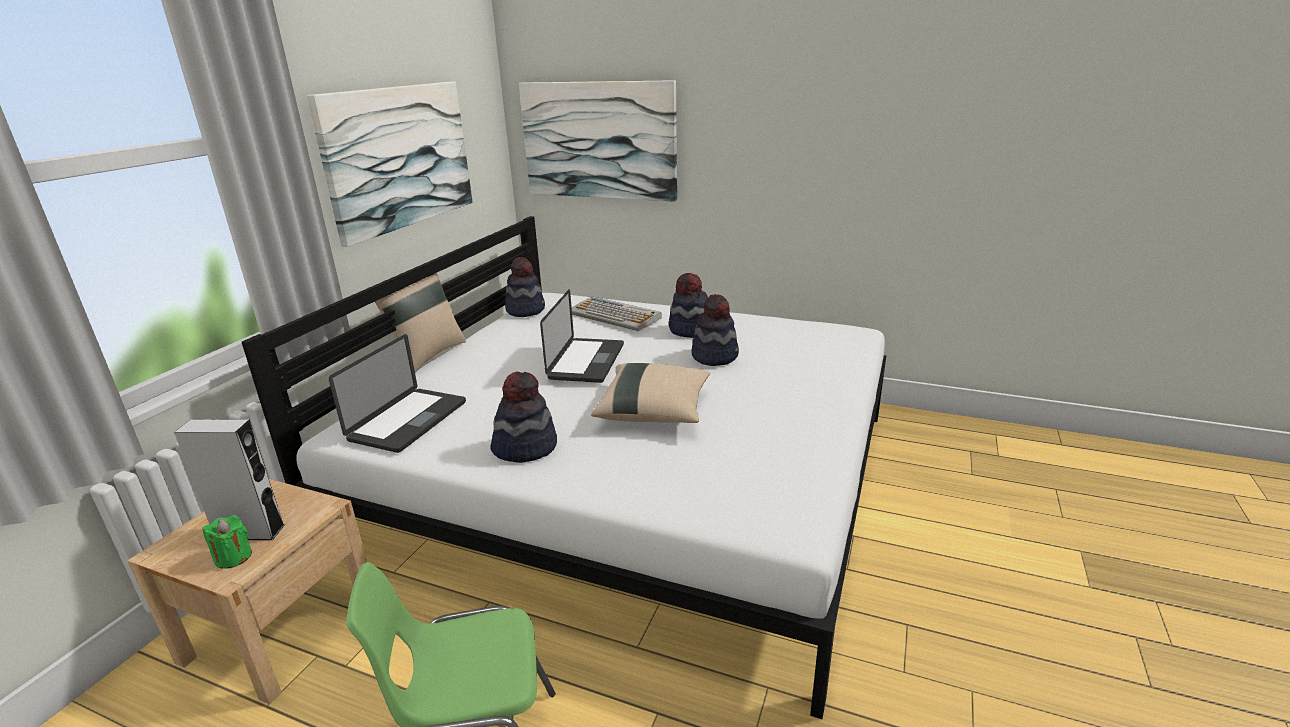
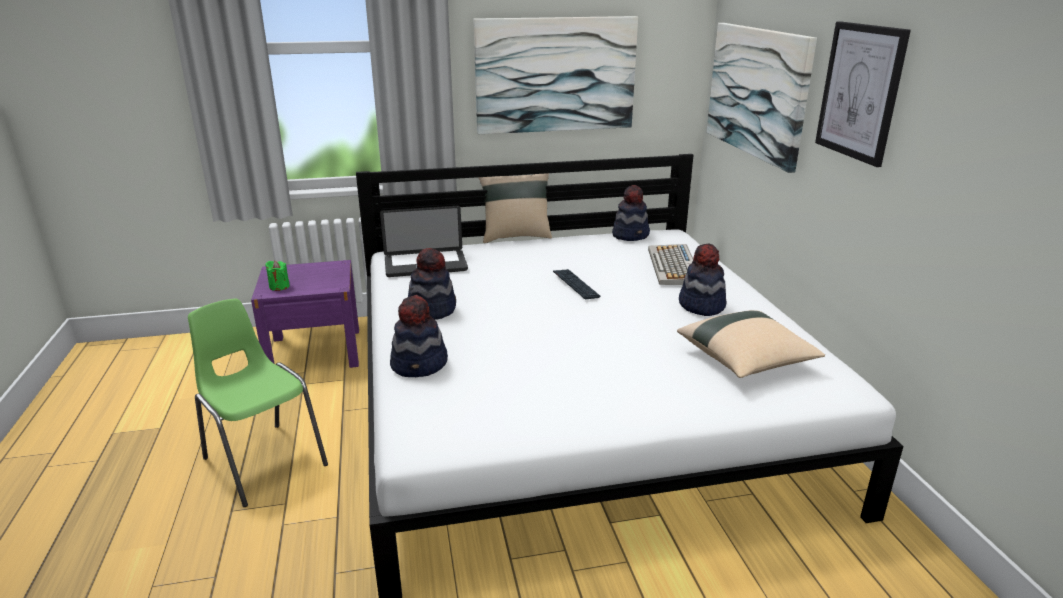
camera: 55 degrees right, 0 degrees up
beige nightstand [127,479,367,704] -> purple nightstand [251,260,359,368]
grey speaker [174,419,285,540] -> none
laptop [540,289,624,383] -> keyboard [553,269,600,299]
beige pillow [591,363,710,423] -> beige pillow moved to [677,310,825,378]
hat [692,294,739,366] -> hat moved to [390,295,448,377]
none -> picture [815,21,911,167]

